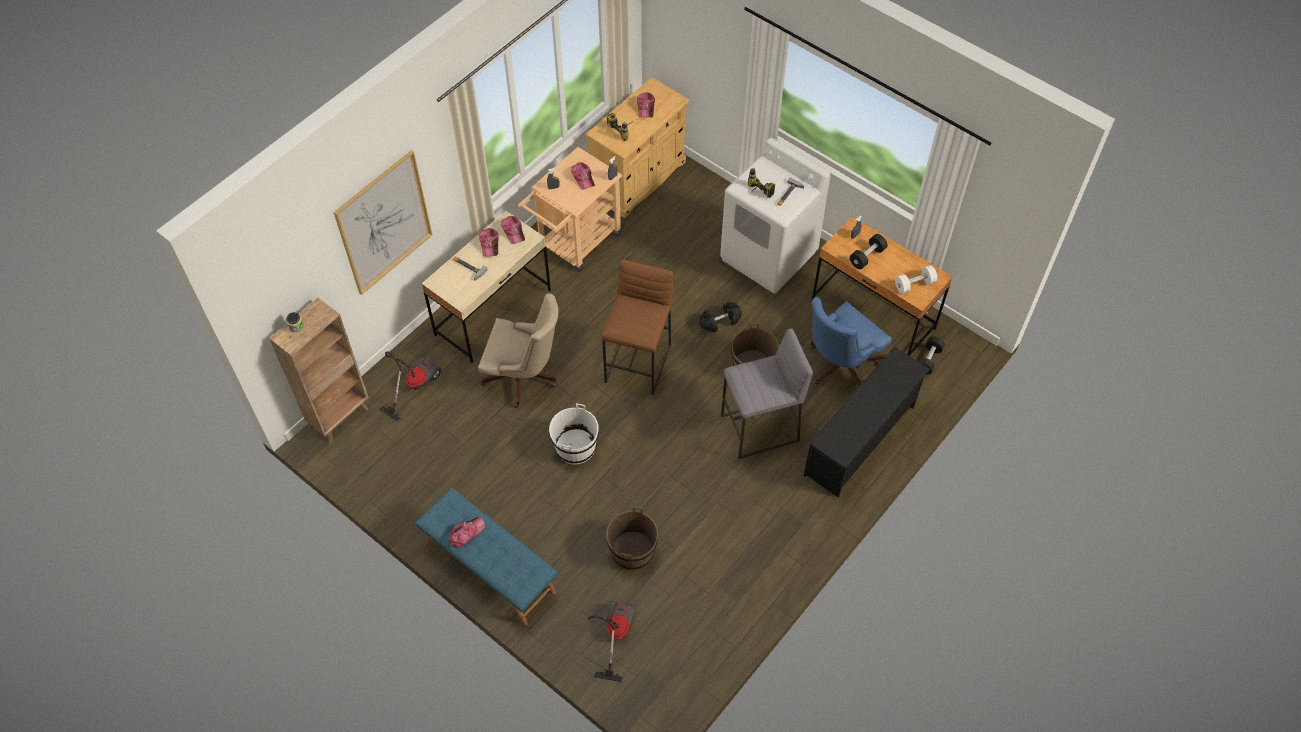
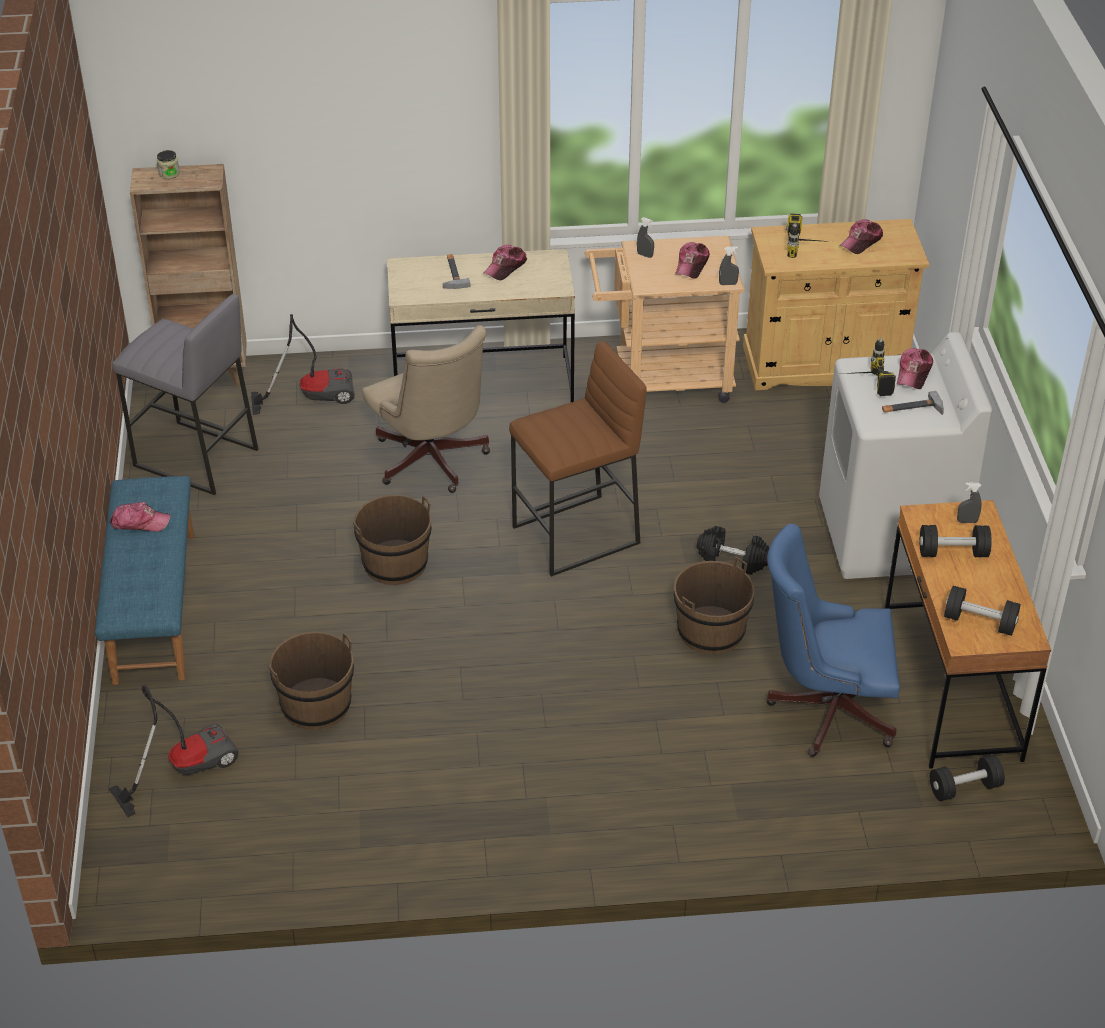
camera: 45 degrees right, 15 degrees down
picture [334,150,432,295] -> none
cap [501,216,525,244] -> cap moved to [897,348,933,389]
white bucket [549,403,599,465] -> brown bucket [353,495,432,585]
grey stool [721,328,813,459] -> grey stool moved to [112,294,258,495]
black shoe rack [804,346,930,497] -> none
white dumbbell [895,265,937,294] -> black dumbbell [944,586,1021,636]

